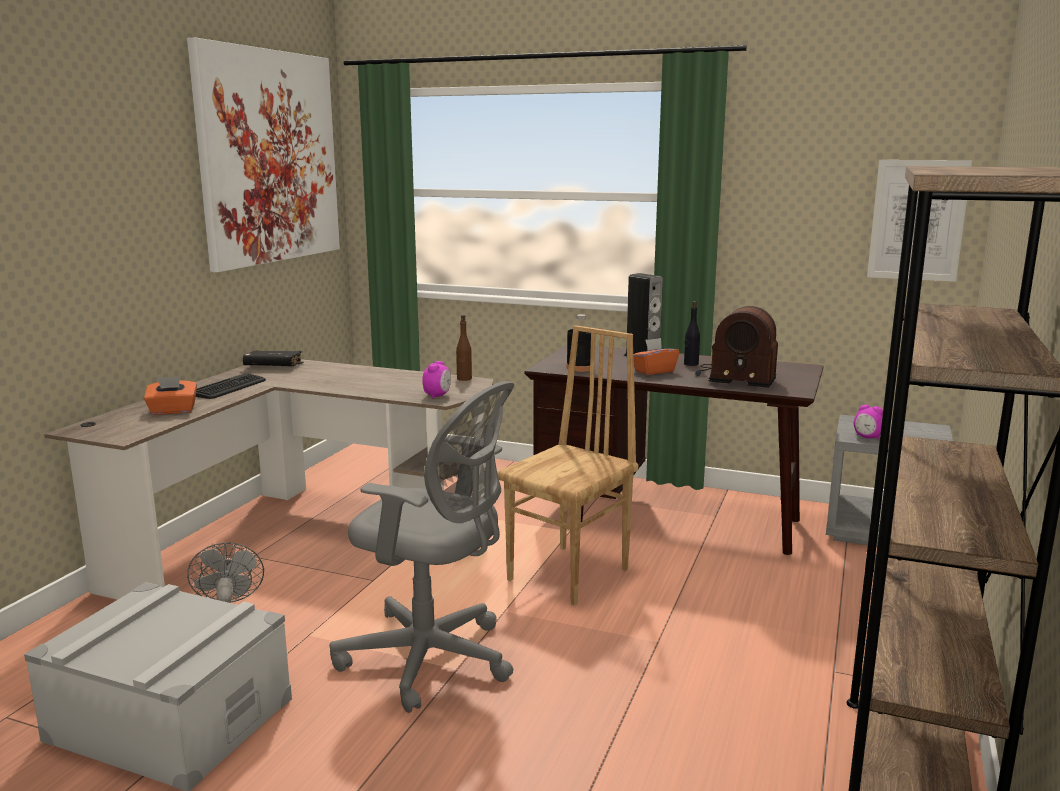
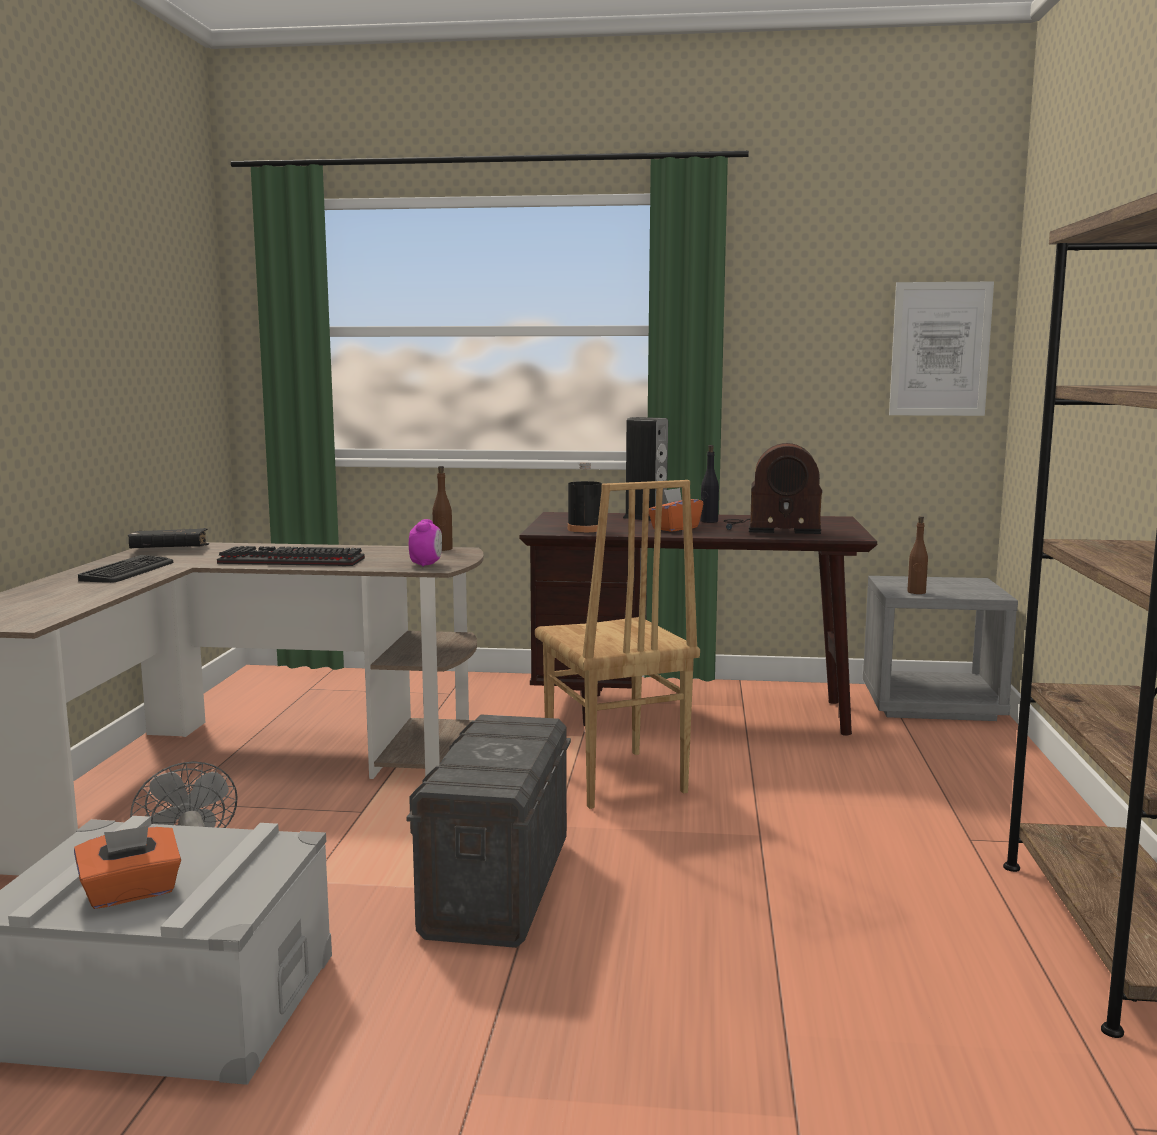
camera: 15 degrees left, 5 degrees down
orange tissue box [144,377,197,415] -> orange tissue box moved to [74,826,181,909]
picture [187,37,340,272] -> none
grey office chair [330,381,514,713] -> grey storage box [406,715,571,948]
brown chair [497,325,639,606] -> brown chair turned 135 degrees clockwise [535,480,700,809]
alarm clock [854,405,883,439] -> brown bottle [907,516,928,594]
none -> keyboard [217,546,365,566]

